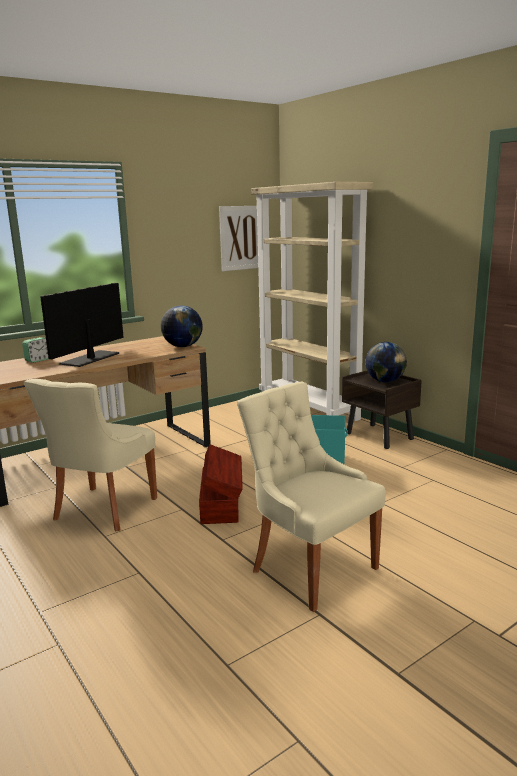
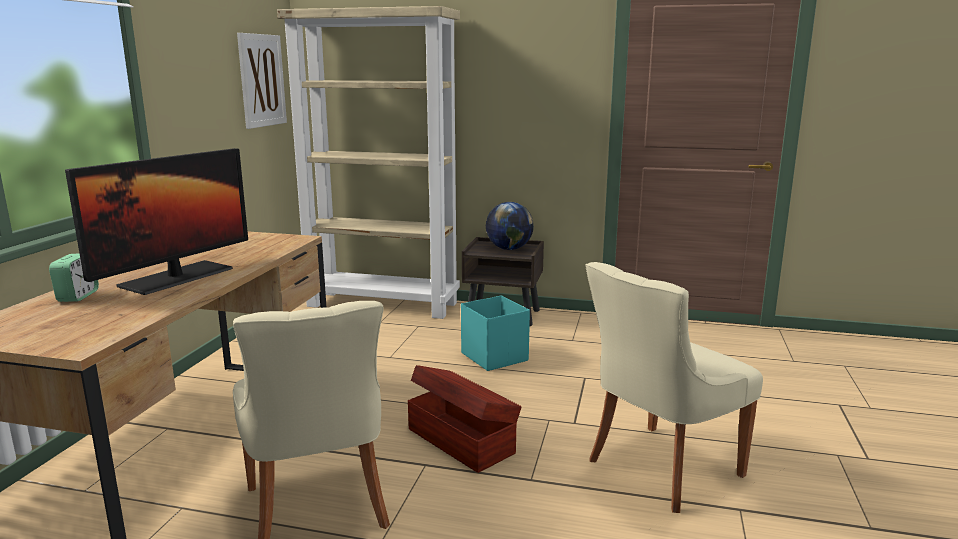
camera: 40 degrees left, 0 degrees up
monitor [40,283,123,367] -> monitor turned 135 degrees counterclockwise [65,148,248,295]
globe [161,305,203,347] -> none
beige chair [237,382,386,612] -> beige chair turned 45 degrees counterclockwise [585,262,763,513]

